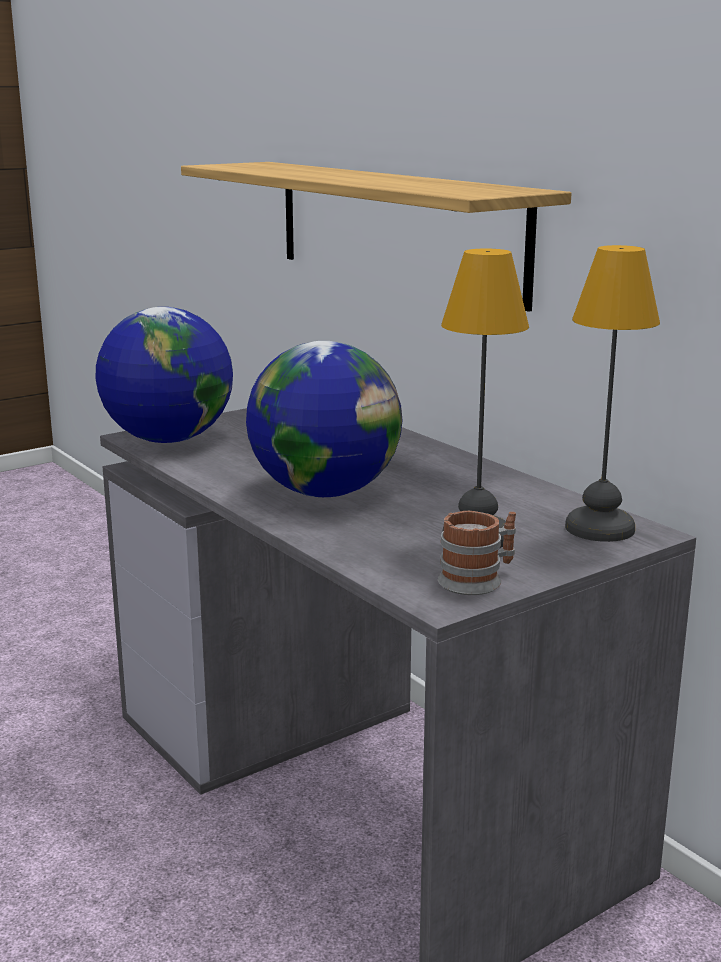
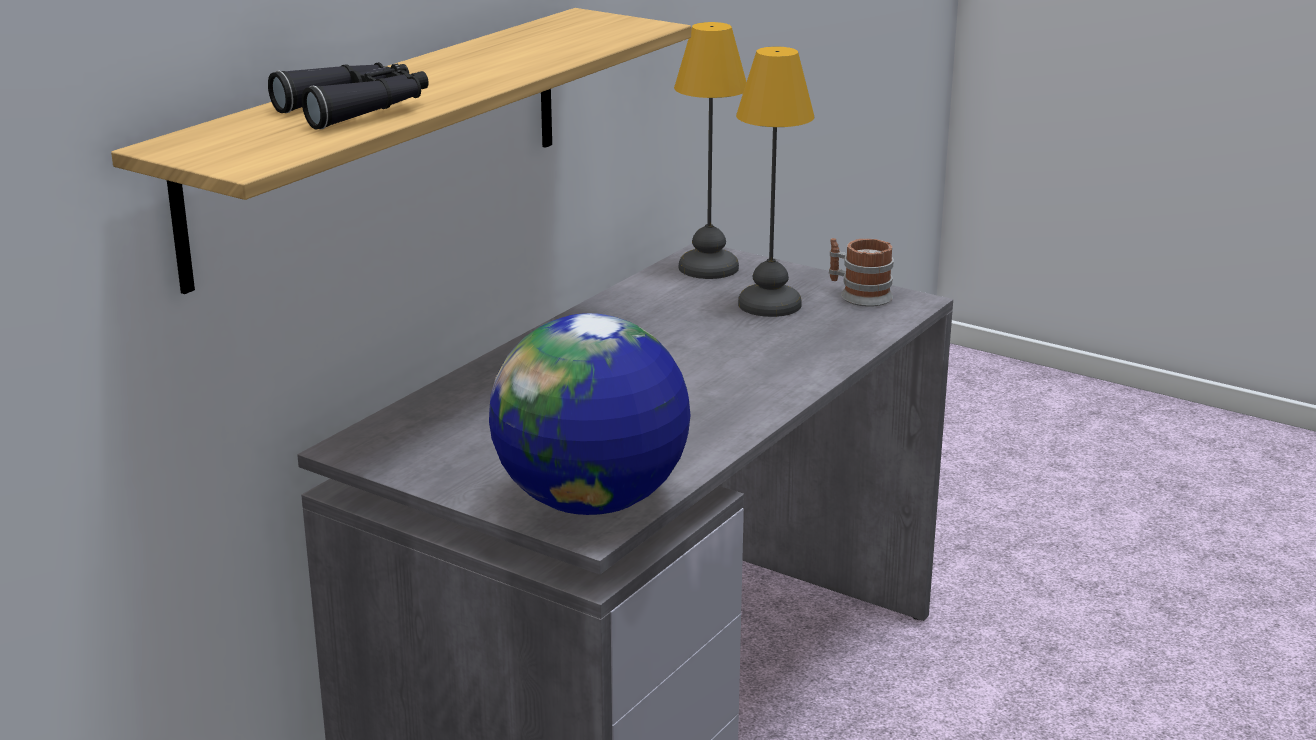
camera: 110 degrees left, 5 degrees up
globe [246,341,403,497] -> none
none -> black binoculars [268,62,428,129]

